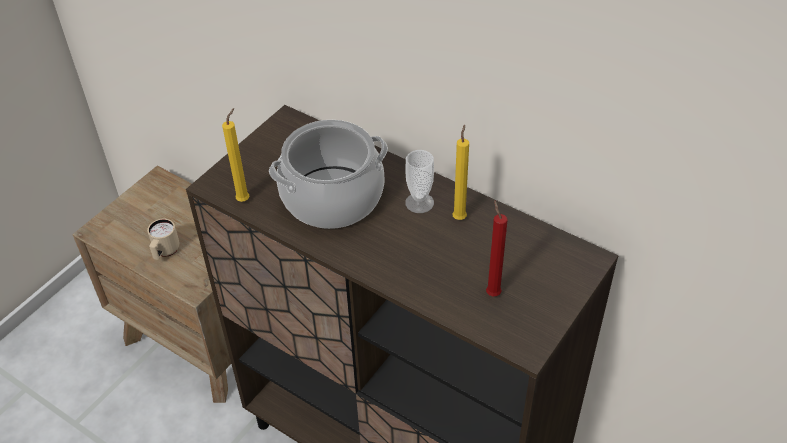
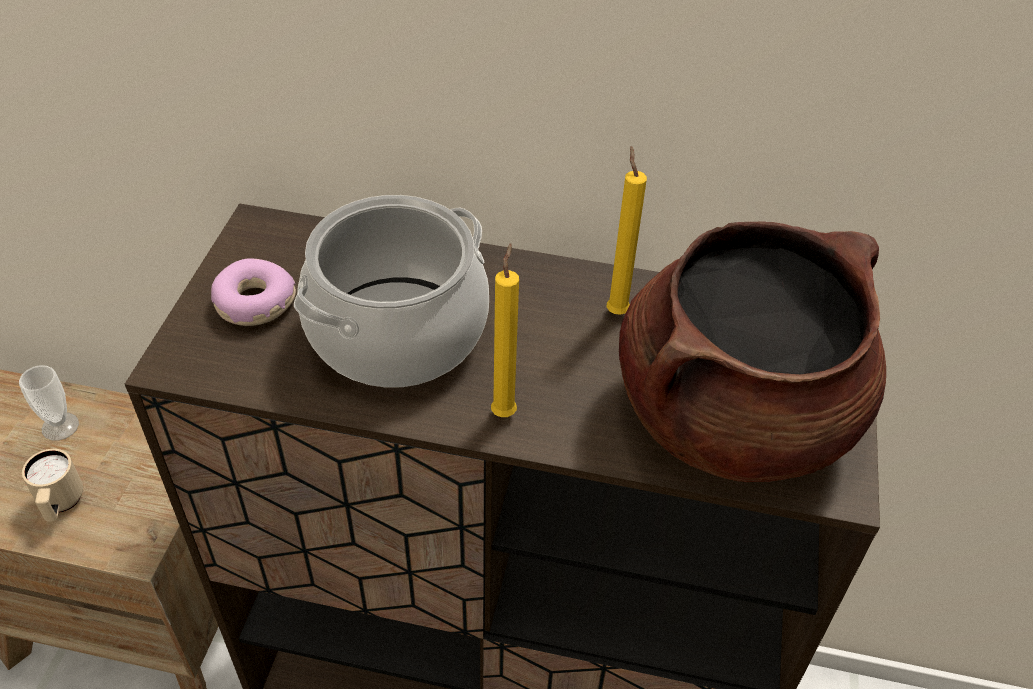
camera: 25 degrees left, 0 degrees up
yellow candle [222,108,249,202] -> yellow candle moved to [491,243,519,417]
cup [405,150,434,213] -> cup moved to [19,365,79,441]
red candle [486,200,507,296] -> brown cooking pot [619,221,886,482]
none -> donut [211,259,296,326]

